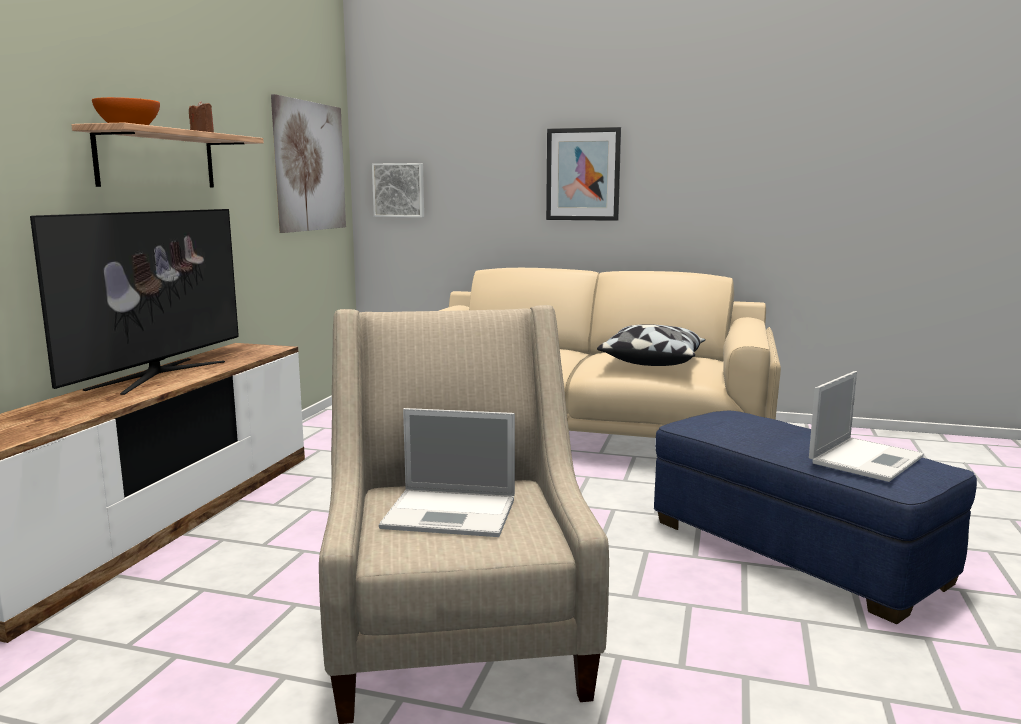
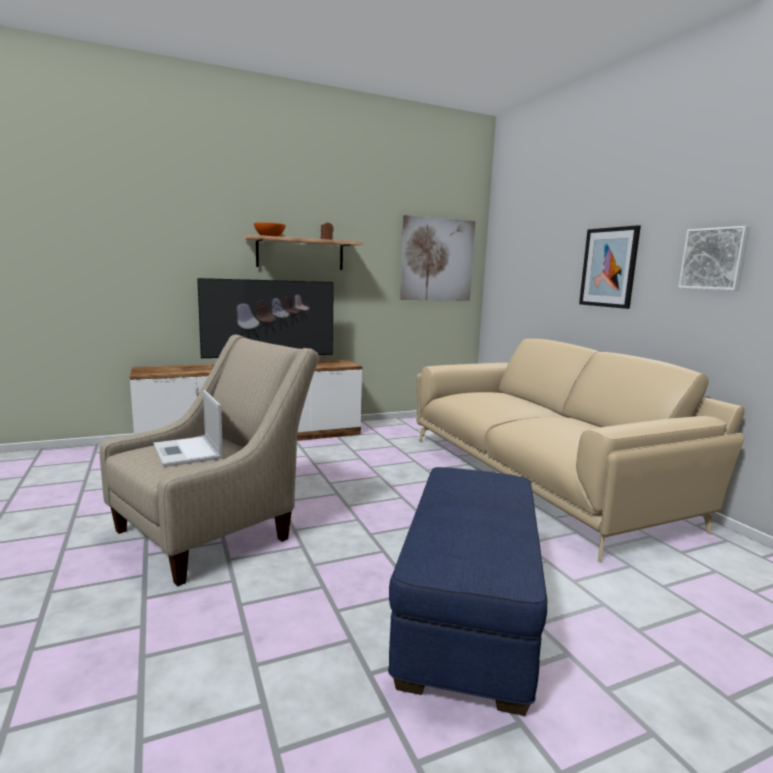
camera: 50 degrees right, 0 degrees up
picture [372,163,424,217] -> picture moved to [678,226,750,291]
pillow [597,324,706,366] -> none
laptop [809,371,924,482] -> none

